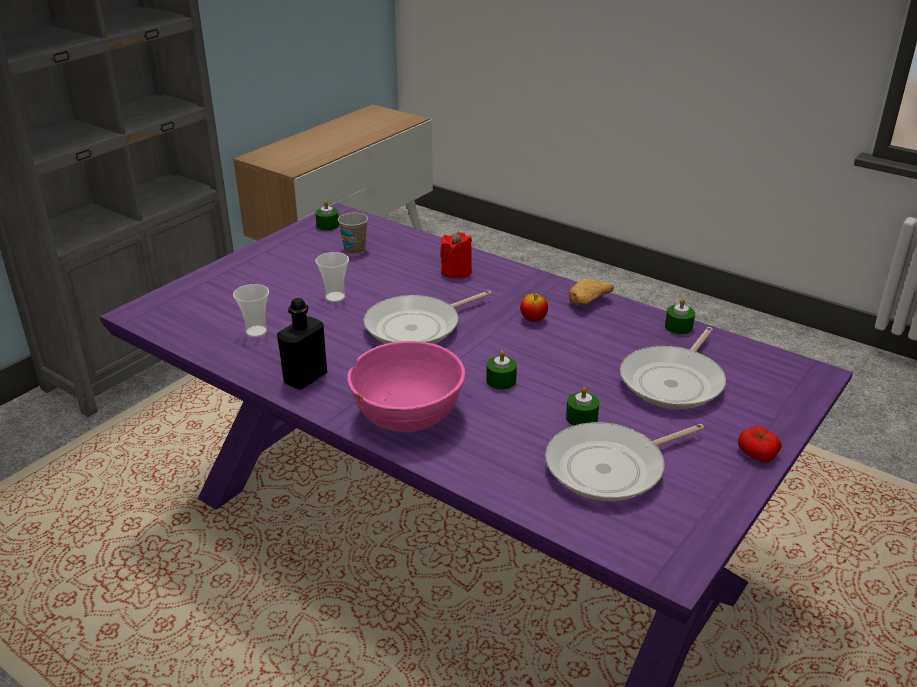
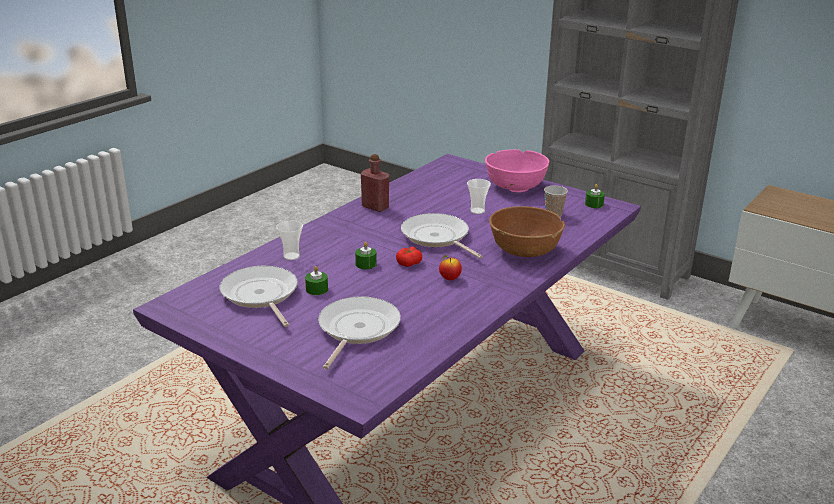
camera: 90 degrees right, 5 degrees down
cup [233,284,269,337] -> cup moved to [276,221,303,260]
black bottle [277,298,327,390] -> red bottle [361,154,389,212]
pink bowl [347,341,465,432] -> pink bowl moved to [485,149,550,193]
red candle [441,231,472,279] -> brown bowl [489,206,565,257]
bread [569,279,614,306] -> none
frying pan [620,327,726,409] -> frying pan turned 75 degrees clockwise [318,296,401,369]
green candle [665,298,695,334] -> none
tomato [738,426,781,462] -> tomato moved to [396,247,422,267]

